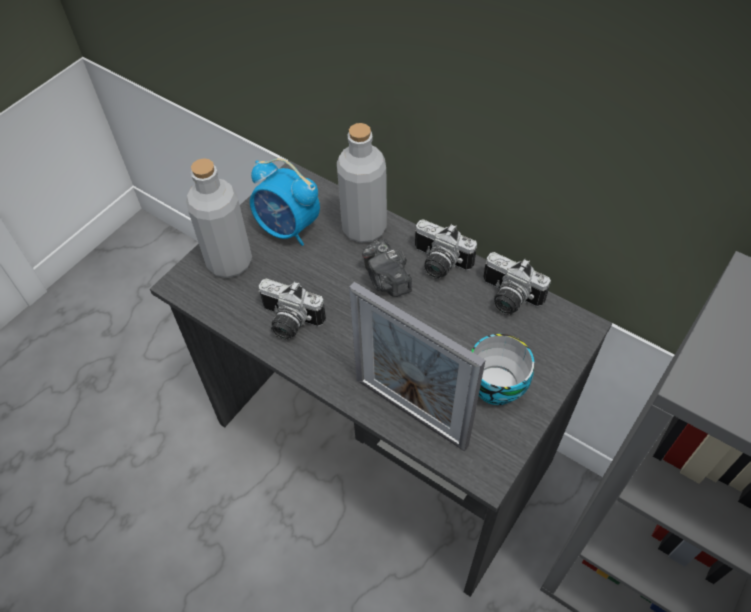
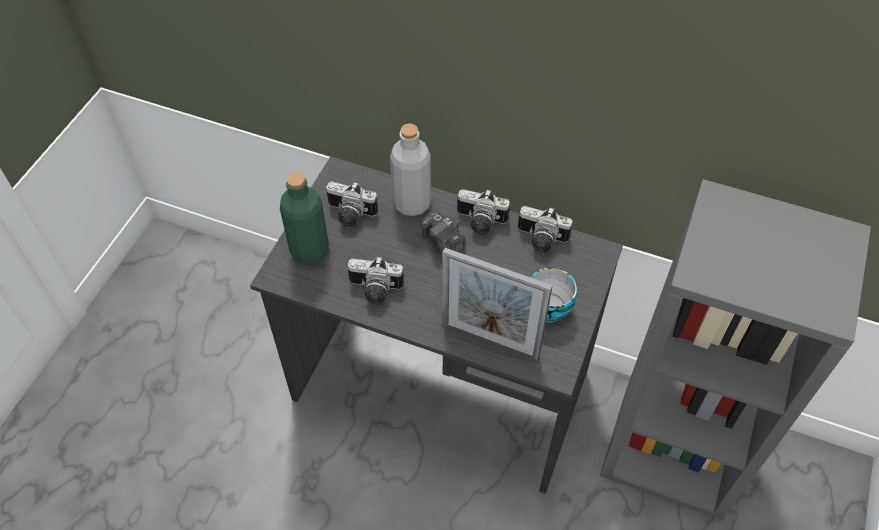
camera: 15 degrees left, 0 degrees up
grey bottle [186,158,252,278] -> green bottle [280,172,329,264]
alarm clock [250,158,320,246] -> camera [326,181,378,227]

